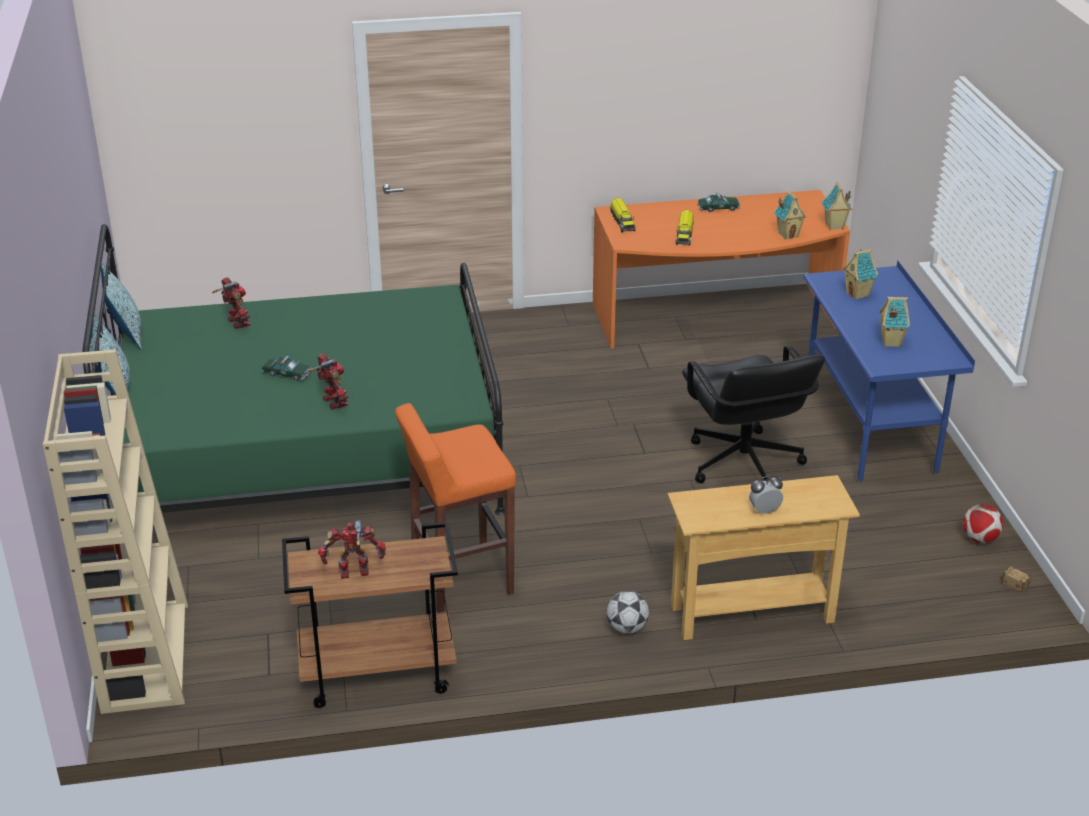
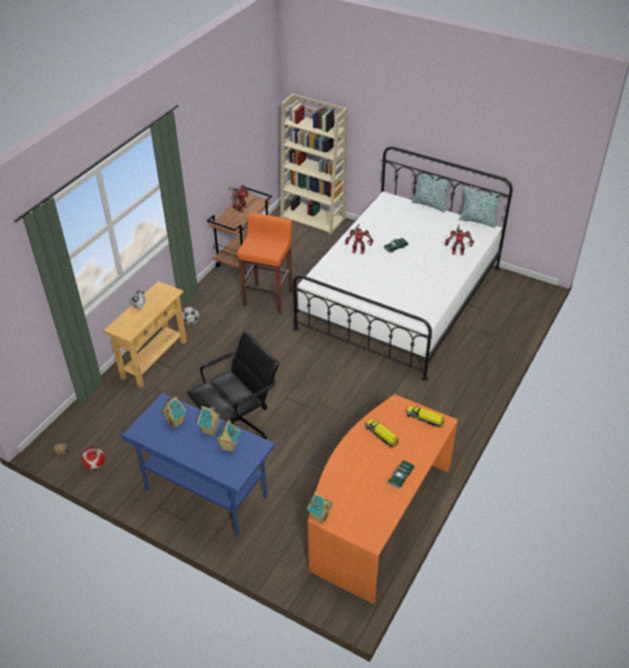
camera: 130 degrees right, 10 degrees up
green bed [83,224,505,515] -> white bed [293,146,513,382]
black office chair [682,346,825,483] -> black office chair turned 120 degrees clockwise [187,331,279,439]
toy house [774,190,807,240] -> toy house moved to [197,405,221,436]

